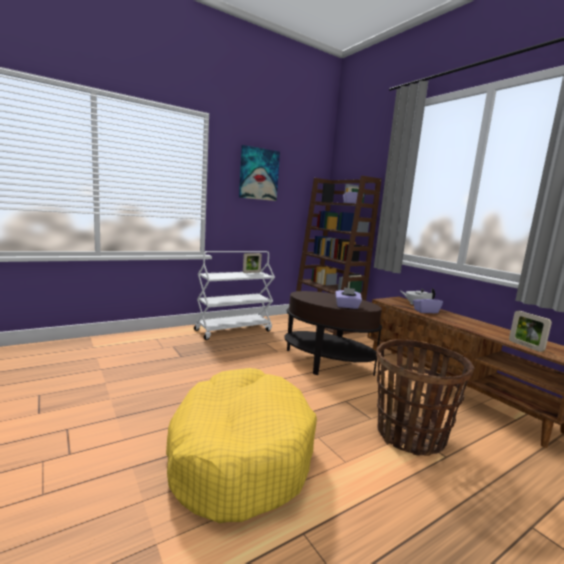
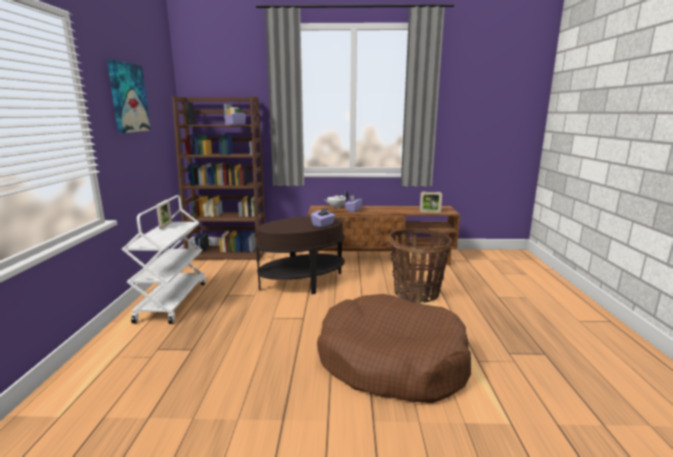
camera: 55 degrees left, 5 degrees up
yellow dog bed [166,368,317,523] -> brown dog bed [317,294,471,403]

